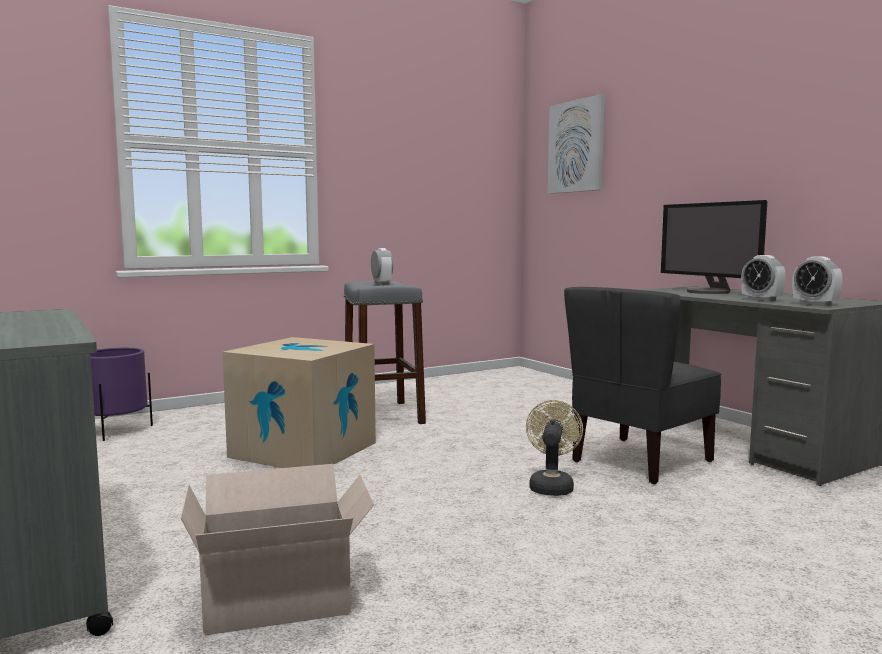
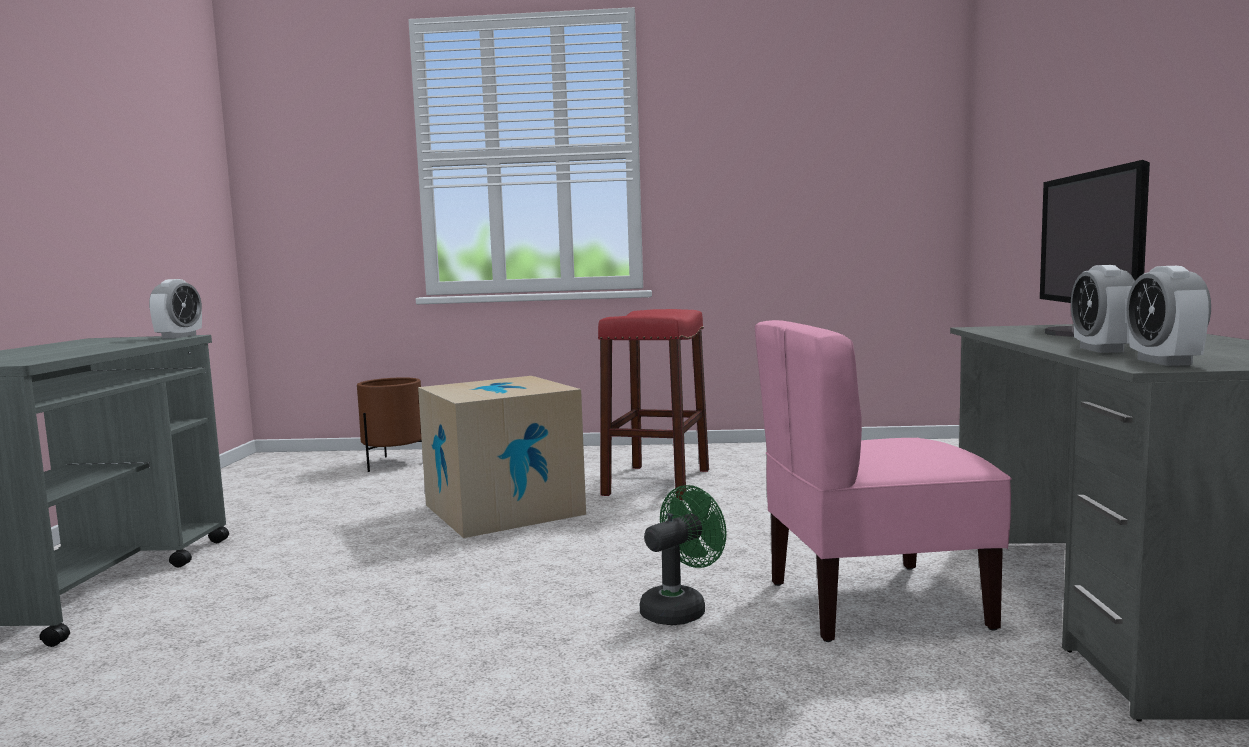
camera: 35 degrees right, 0 degrees up
purple planter [90,348,153,441] -> brown planter [357,377,422,472]
cardboard box [180,464,374,635] -> none
grey stool [344,281,426,424] -> red stool [598,309,709,500]
alarm clock [371,248,393,285] -> alarm clock moved to [149,279,202,339]
beige fan [526,400,583,496] -> green fan [640,485,727,625]
picture [548,94,605,194] -> none
grey chair [564,287,721,484] -> pink chair [755,320,1012,642]

